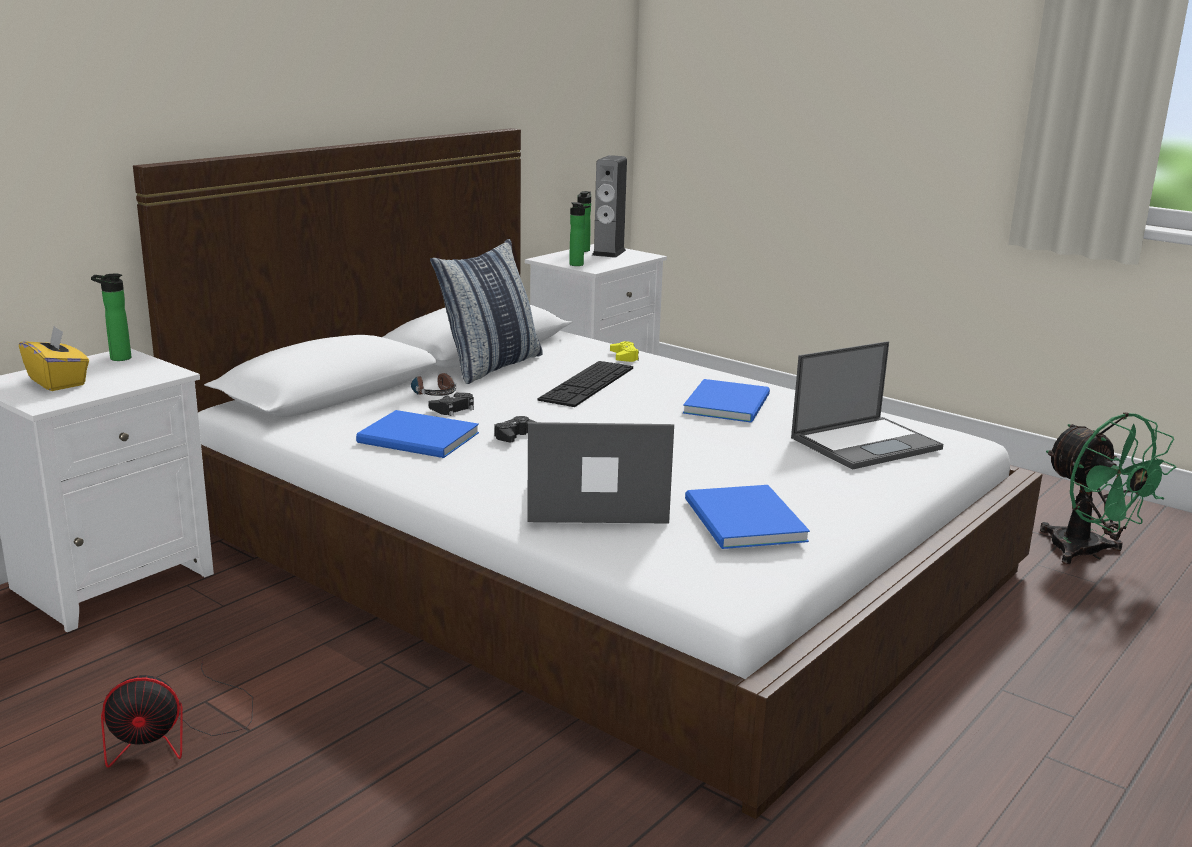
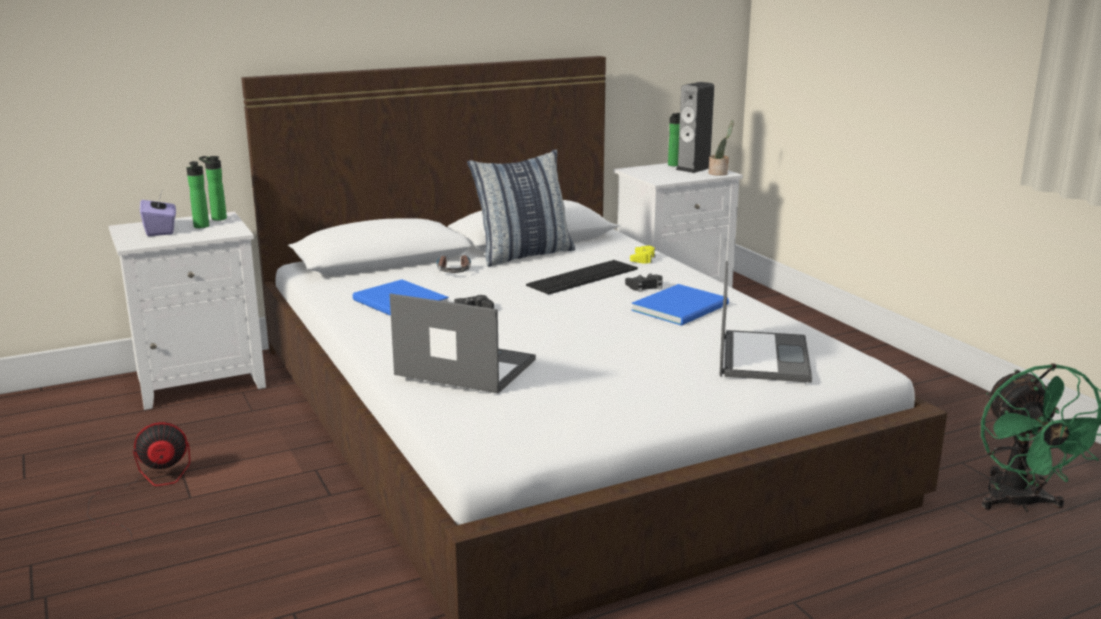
camera: 25 degrees right, 0 degrees up
yellow tissue box [19,326,89,391] -> purple tissue box [140,191,176,236]
fan [101,660,253,768] -> fan turned 150 degrees clockwise [87,422,190,542]
black game controller [429,392,474,416] -> black game controller moved to [625,273,663,292]
bottle [569,202,590,266] -> bottle moved to [186,161,209,228]
blue book [685,485,810,549] -> none
laptop [791,341,943,470] -> laptop turned 75 degrees counterclockwise [720,261,812,383]
none -> potted plant [708,120,734,176]

